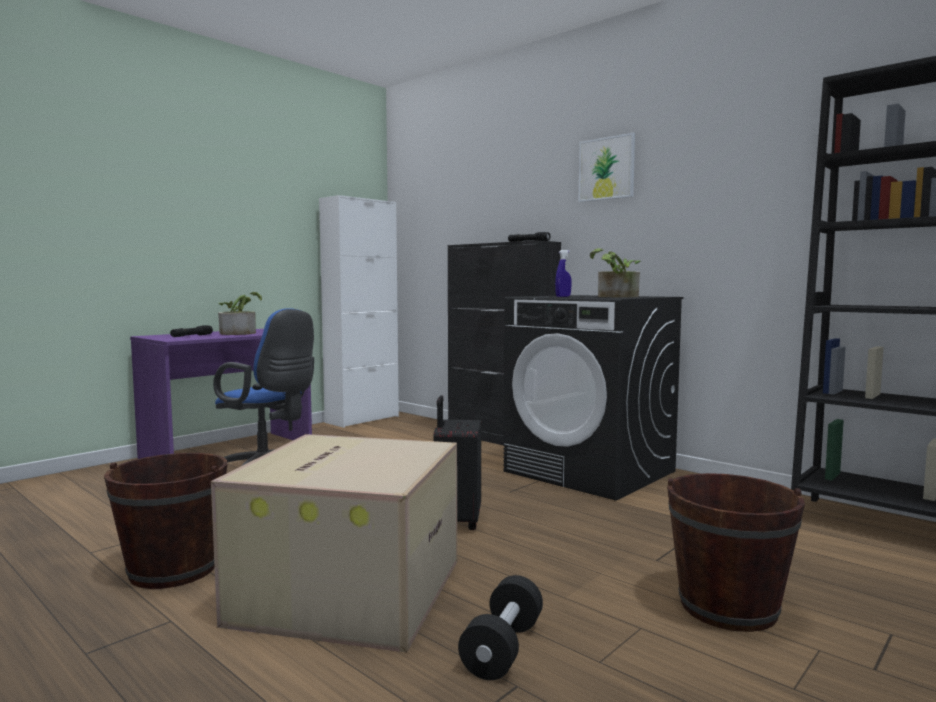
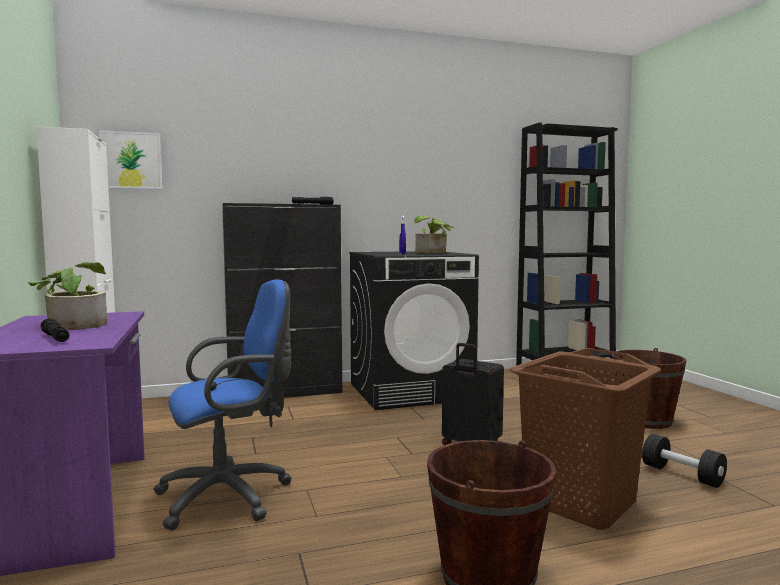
camera: 60 degrees left, 0 degrees up
cardboard box [211,434,457,653] -> brown laundry basket [510,348,661,530]
picture [578,133,635,202] -> picture moved to [99,130,163,189]

